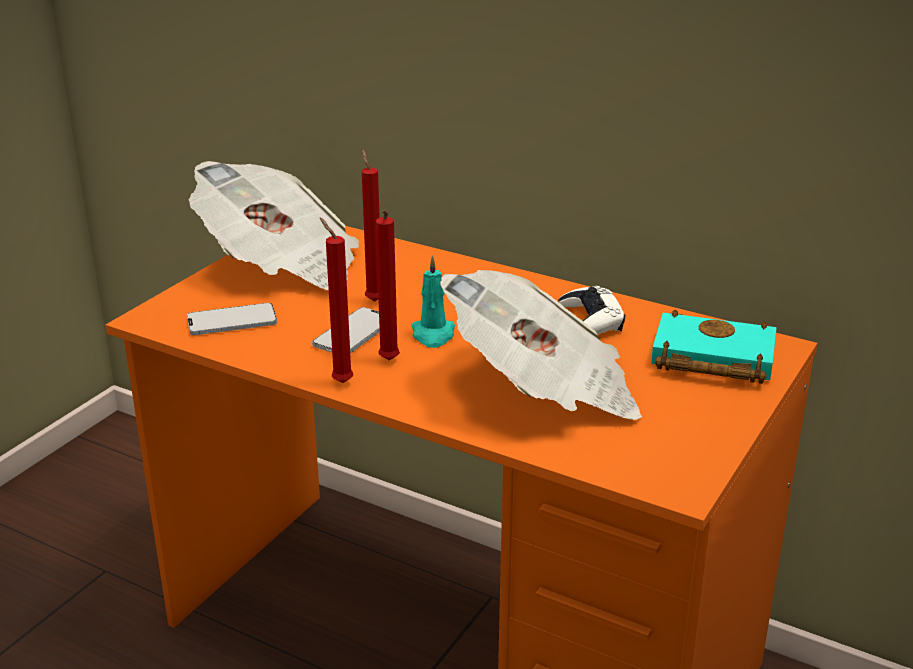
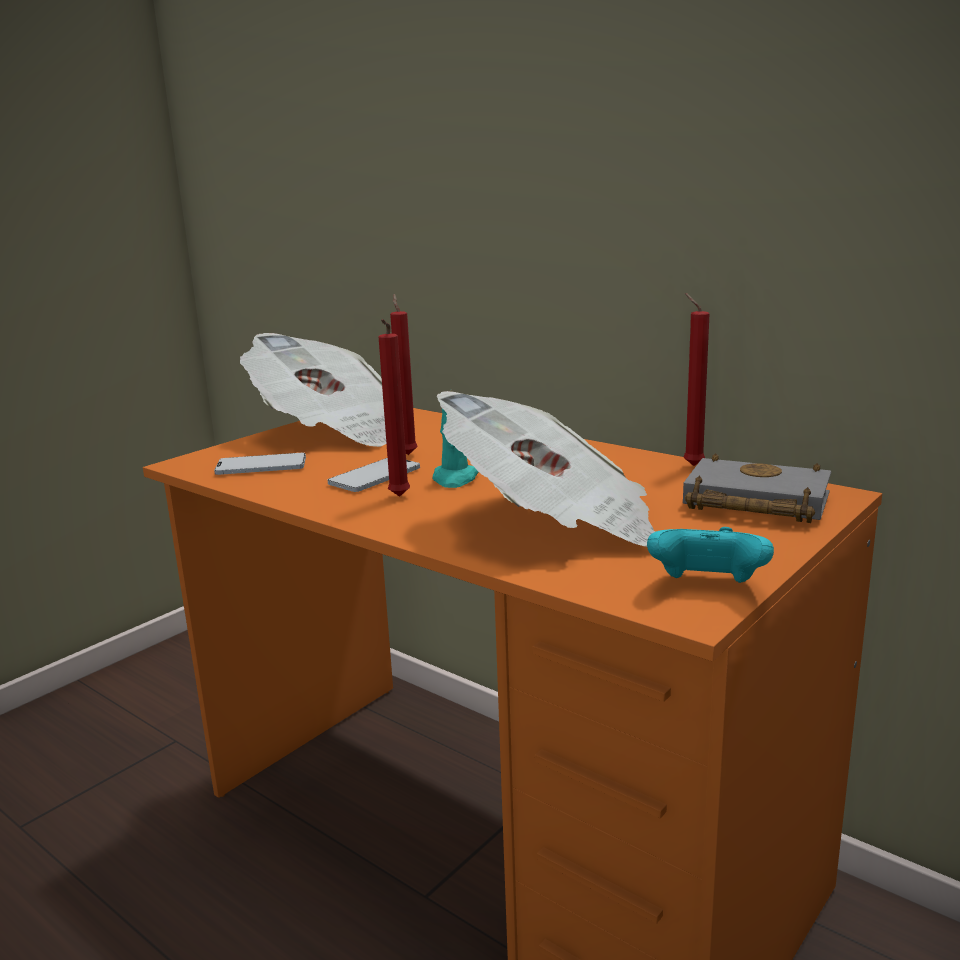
camera: 10 degrees right, 10 degrees down
red candle [320,217,353,383] -> red candle moved to [683,293,709,466]
white game controller [558,286,625,335] -> none
turquoise book [651,309,777,384] -> grey book [683,453,831,523]
none -> turquoise game controller [647,527,774,583]

